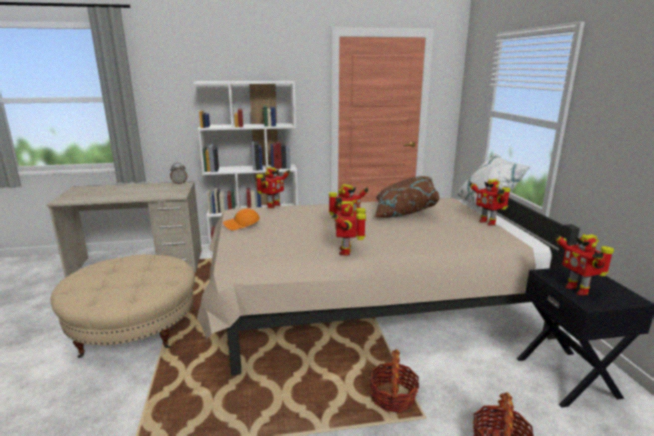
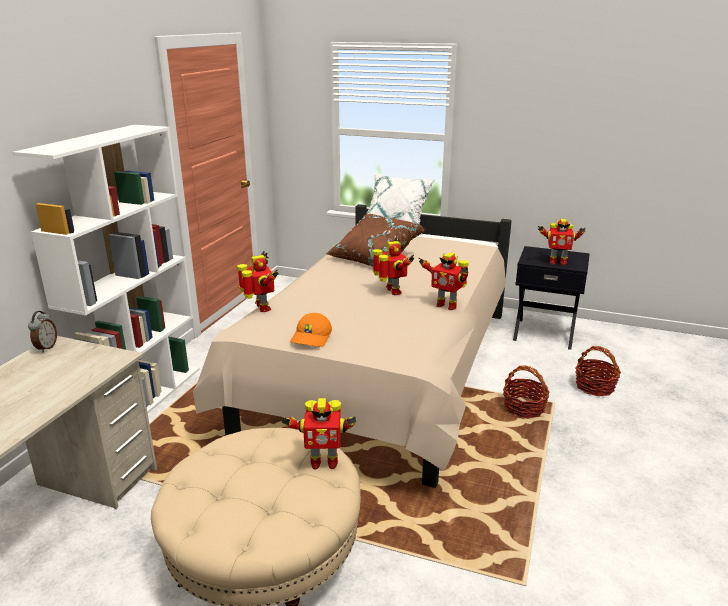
camera: 60 degrees left, 5 degrees up
toy robot [469,179,510,226] -> toy robot moved to [281,398,356,470]

